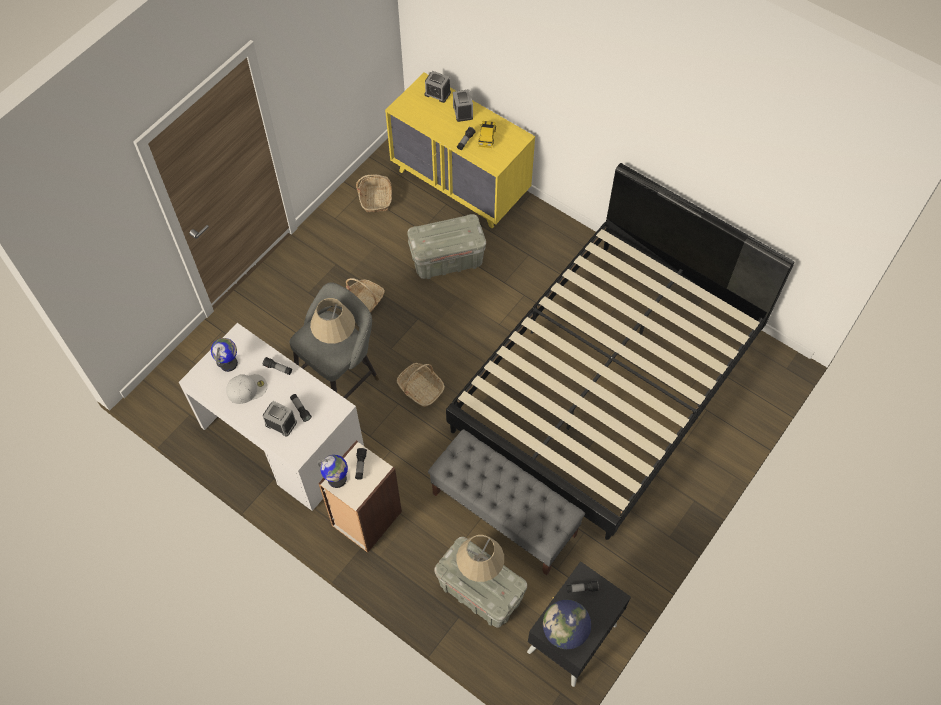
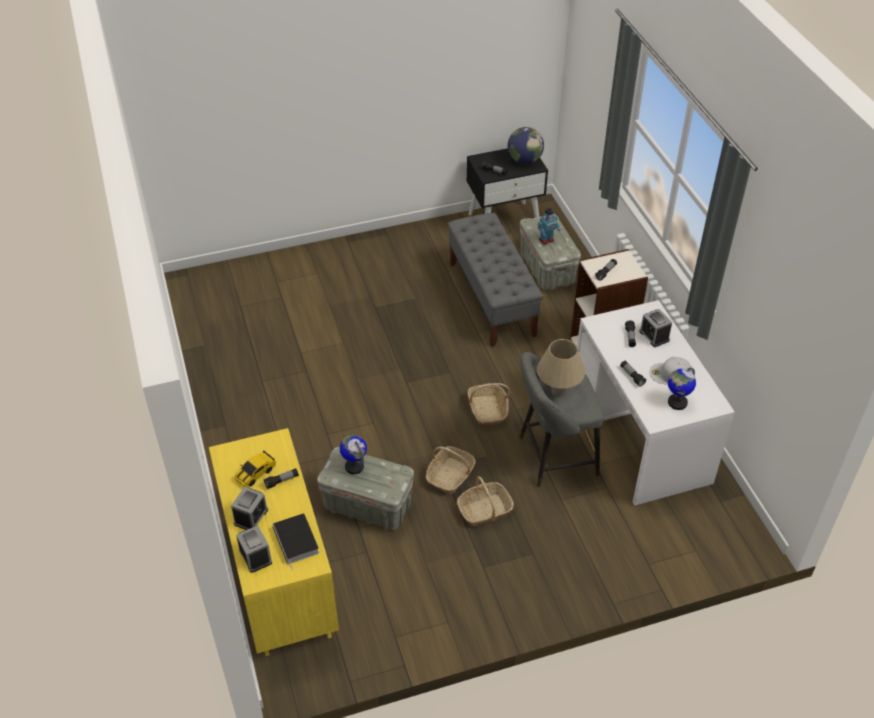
camera: 145 degrees left, 15 degrees down
globe [317,455,348,488] -> globe moved to [340,435,367,474]
basket [356,174,392,212] -> basket moved to [426,446,476,494]
black bed [446,163,795,540] -> none
beige table lamp [457,535,504,582] -> toy robot [538,208,561,245]
none -> book [273,513,319,571]

